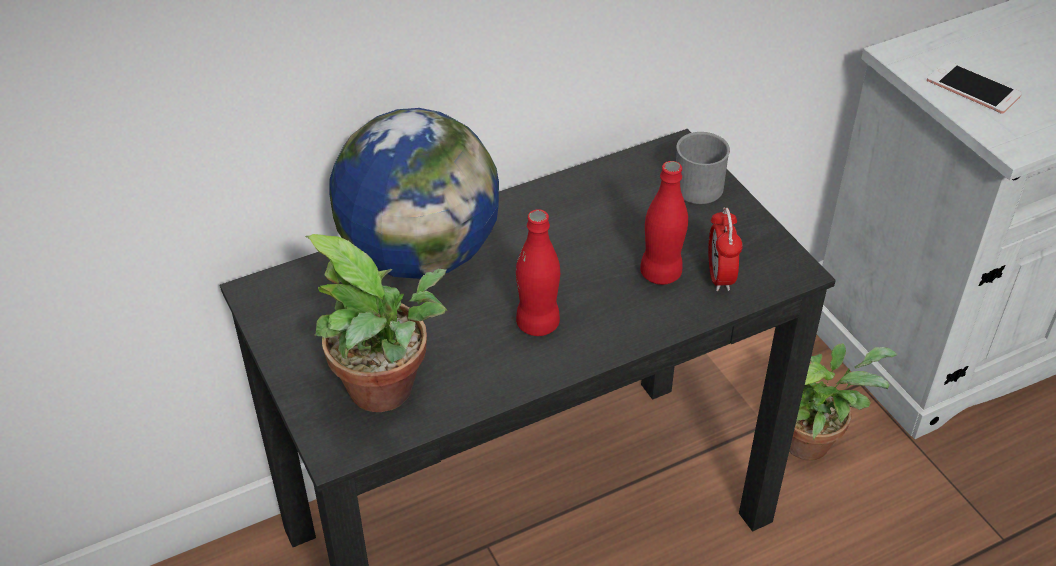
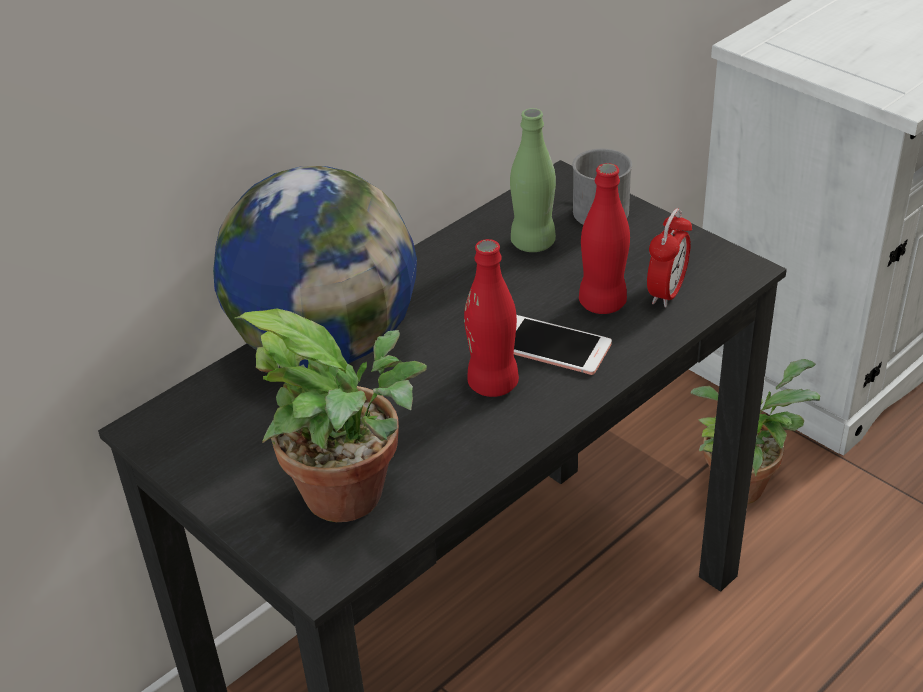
camera: 15 degrees left, 5 degrees down
alarm clock [708,208,743,291] -> alarm clock turned 135 degrees counterclockwise [647,208,692,308]
phone [927,61,1022,114] -> phone moved to [514,315,612,375]
none -> green bottle [510,108,556,252]

